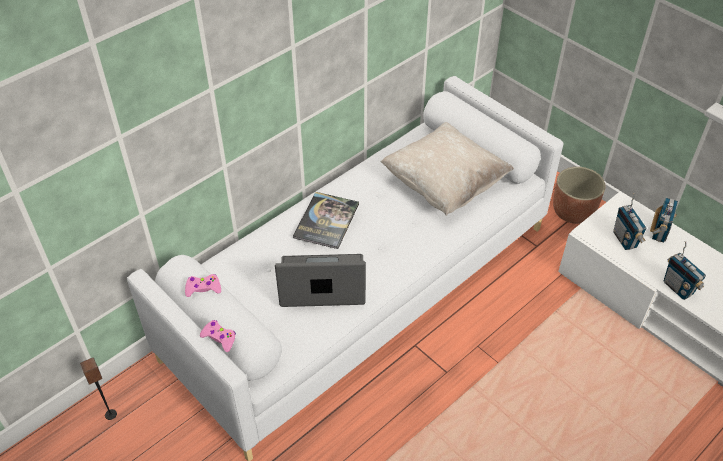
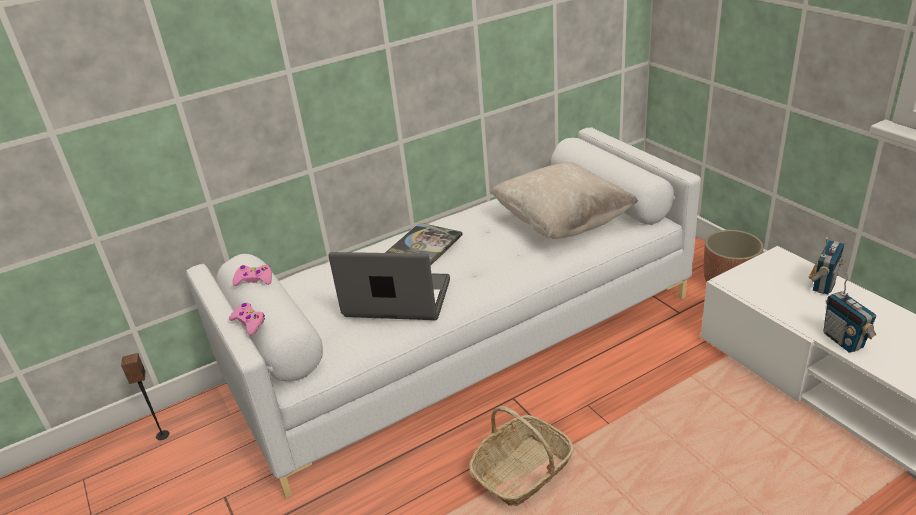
camera: 15 degrees right, 15 degrees down
radio [613,193,646,250] -> none
none -> basket [469,406,574,506]

